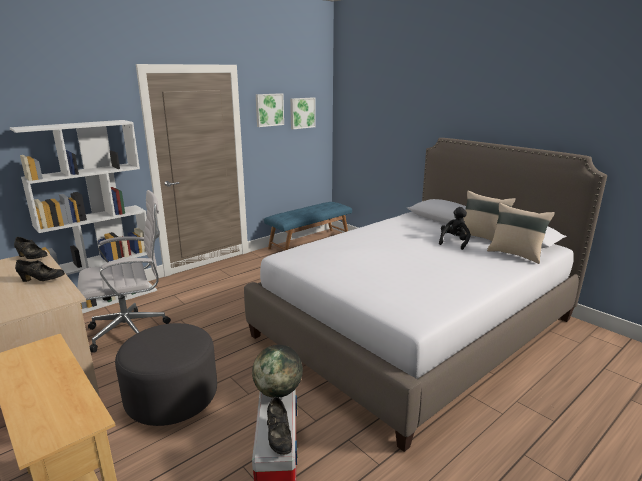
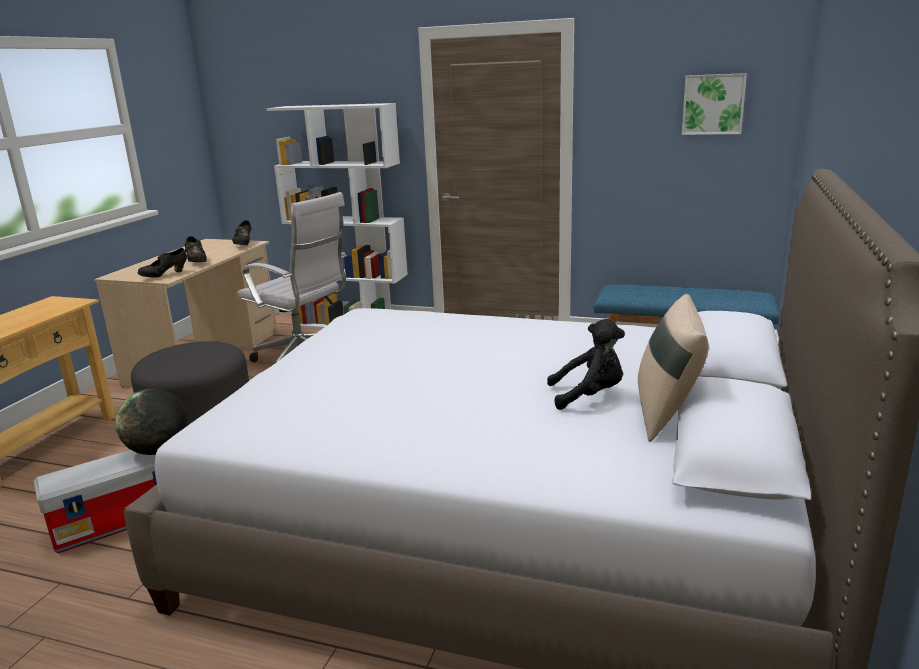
camera: 60 degrees right, 0 degrees up
picture [256,93,284,127] -> none
black shoe [267,397,292,455] -> black shoe moved to [138,248,187,277]
beige pillow [487,202,555,264] -> none

